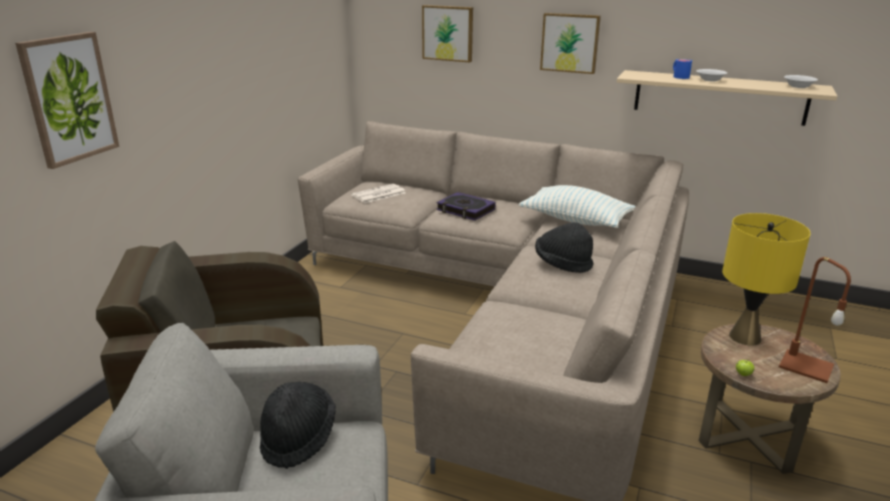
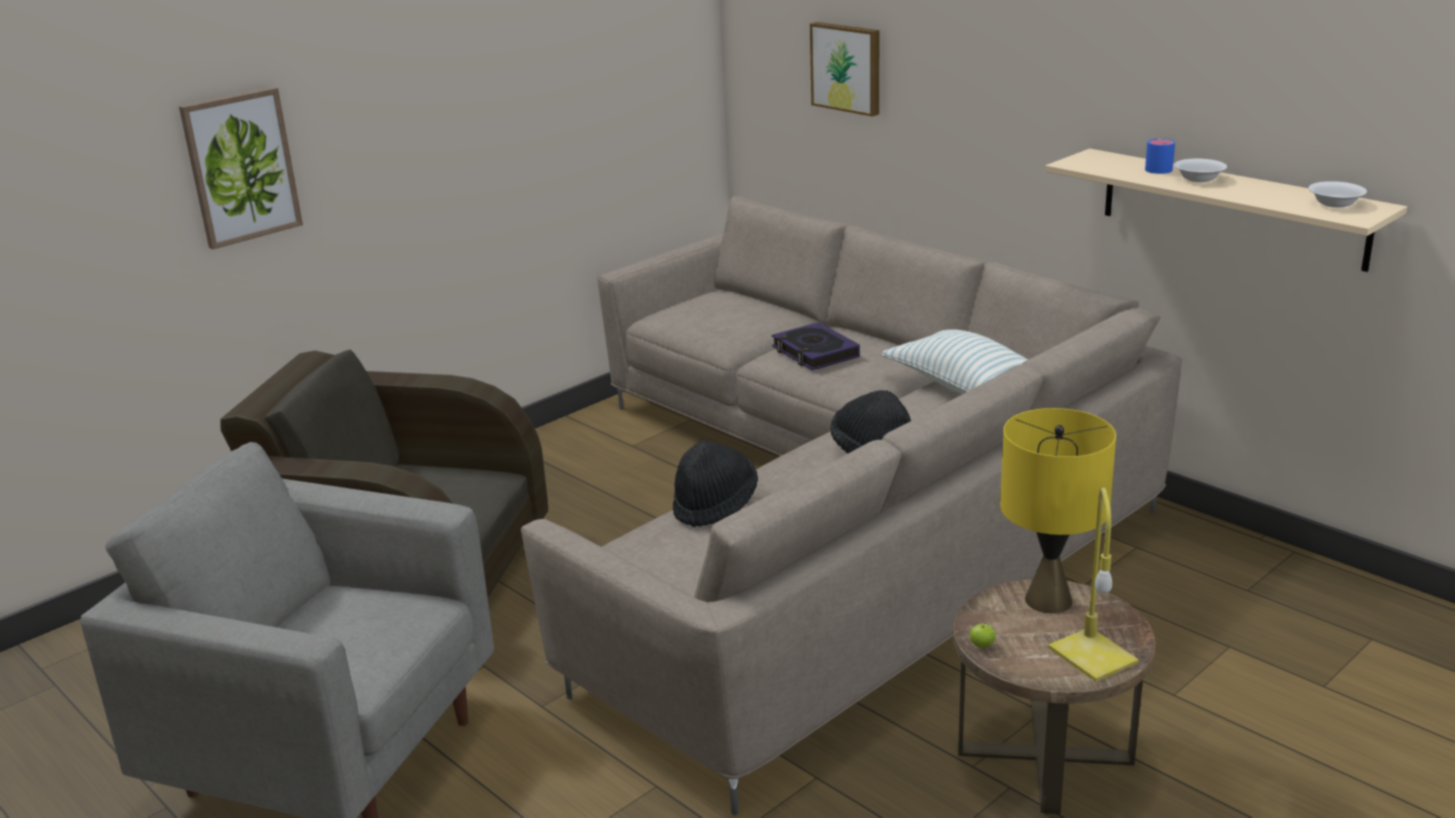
camera: 25 degrees right, 0 degrees up
black hat [260,382,336,469] -> black hat moved to [673,440,758,527]
newspaper [351,184,406,203] -> none
picture [540,13,601,74] -> none
brown table lamp [779,257,851,383] -> yellow table lamp [1048,487,1139,682]

